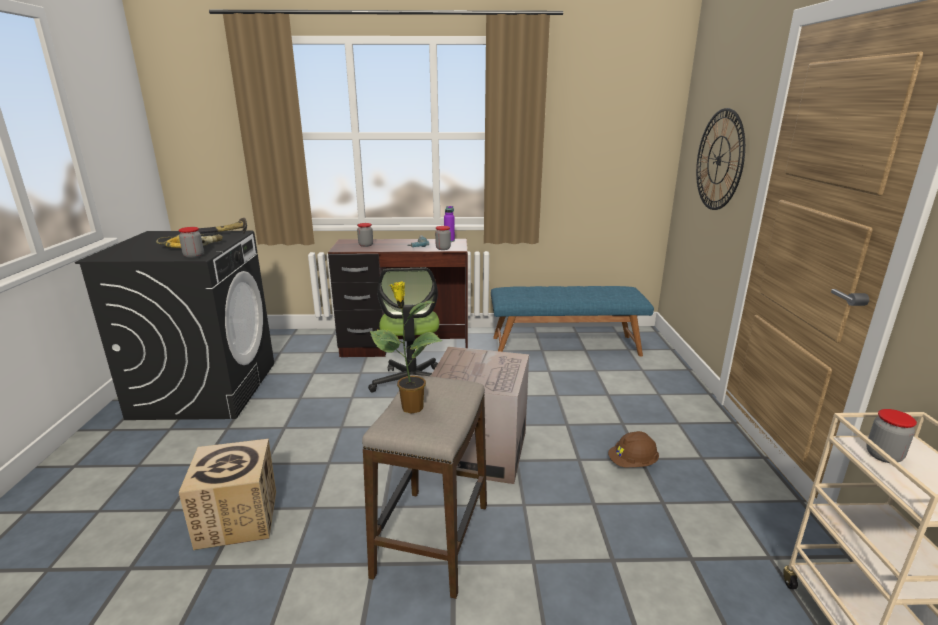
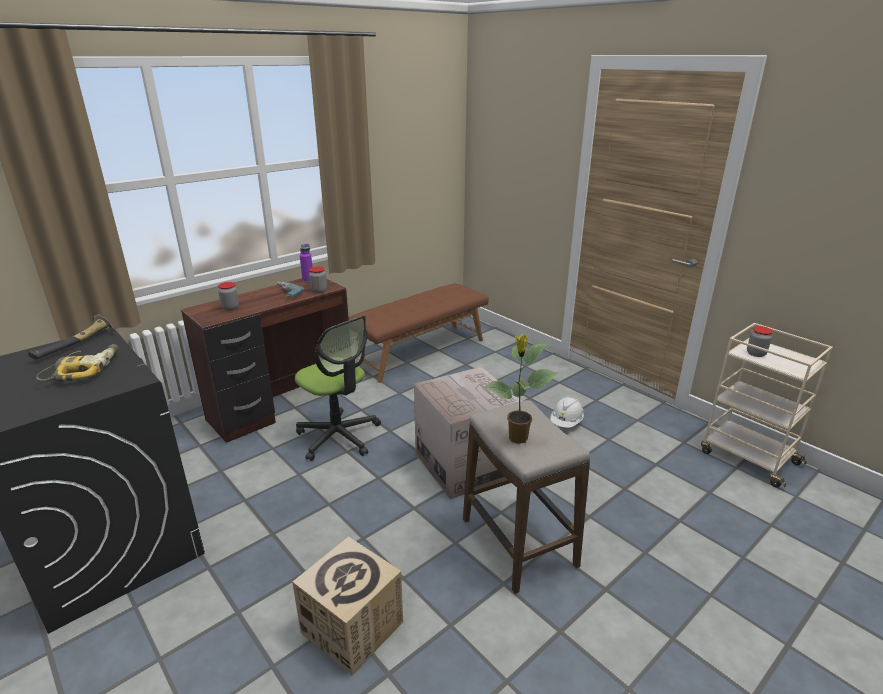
camera: 40 degrees left, 5 degrees up
jar [178,227,204,258] -> none
blue bench [491,286,654,357] -> brown bench [349,283,489,383]
brown hard hat [608,431,659,467] -> white hard hat [550,397,584,428]
wall clock [696,108,745,210] -> none

